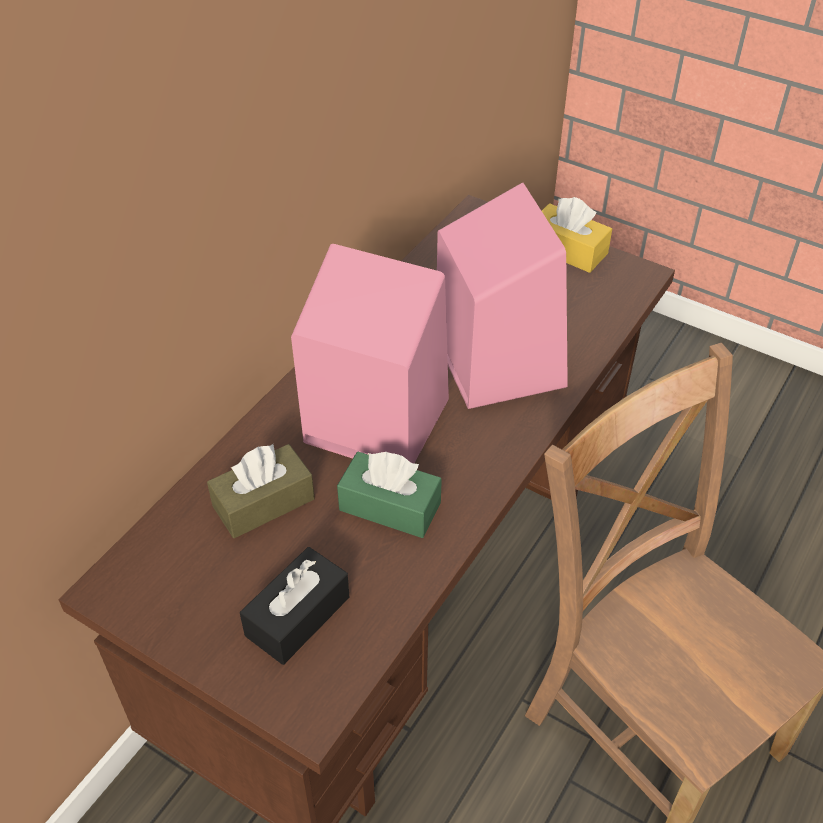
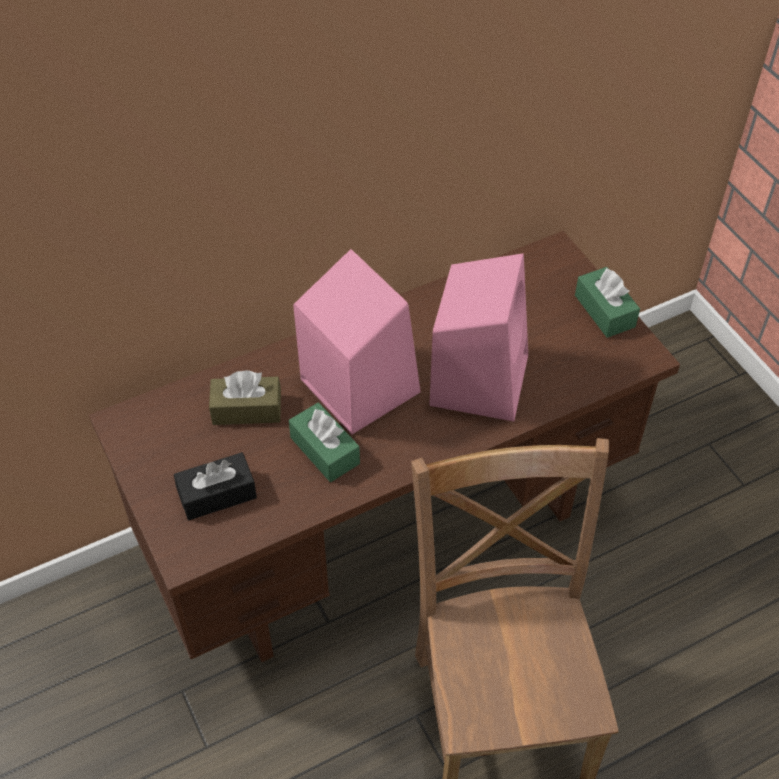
camera: 30 degrees right, 5 degrees up
yellow tissue box [542,197,612,273] -> green tissue box [575,267,640,338]

